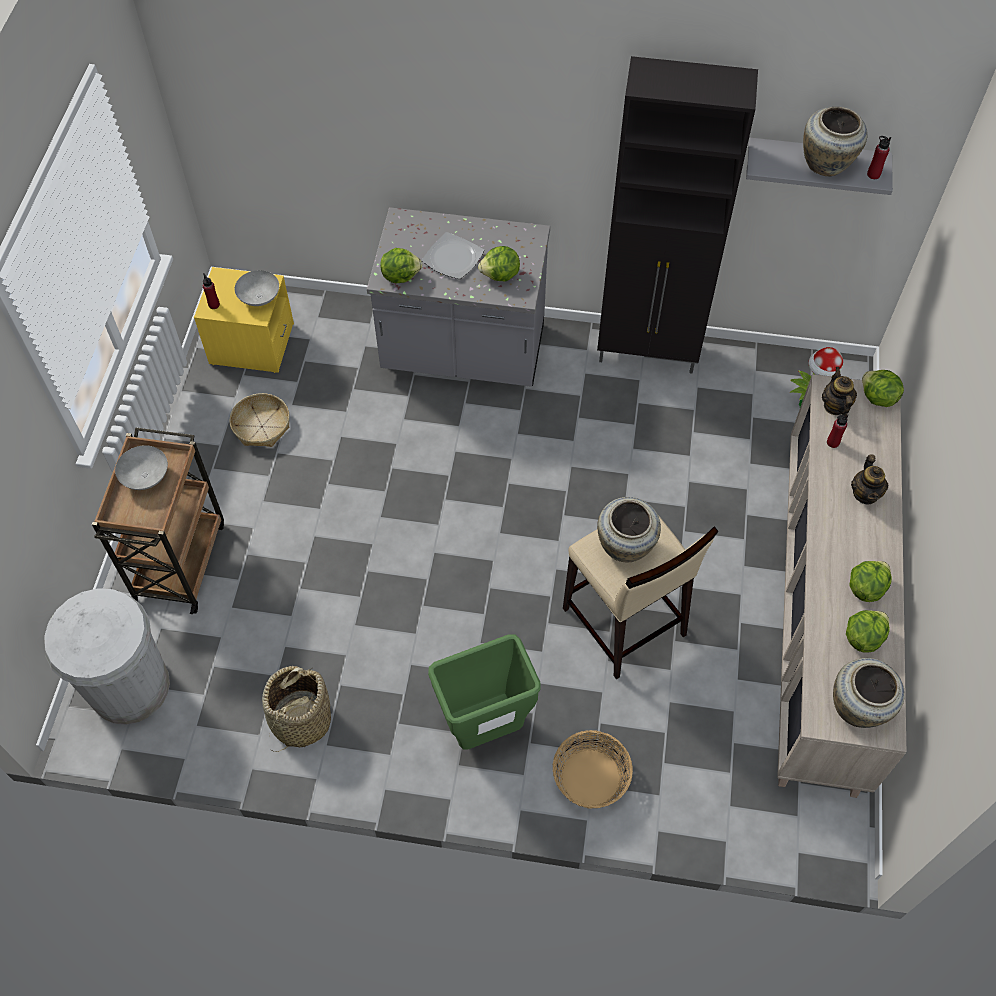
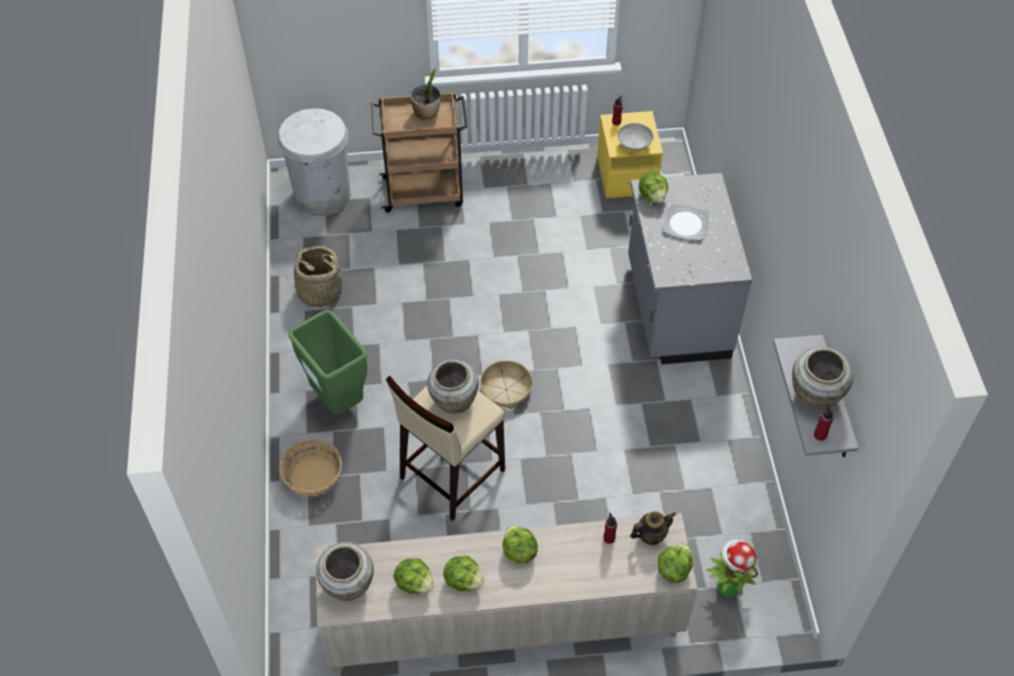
camera: 75 degrees right, 5 degrees down
grey bowl [115,445,168,490] -> potted plant [410,67,441,121]
basket [229,393,290,447] -> basket moved to [480,360,533,409]
lettuce [478,246,520,281] -> lettuce moved to [503,525,538,564]
black cabinet [597,56,758,373] -> none
teapot [851,454,889,505] -> none

